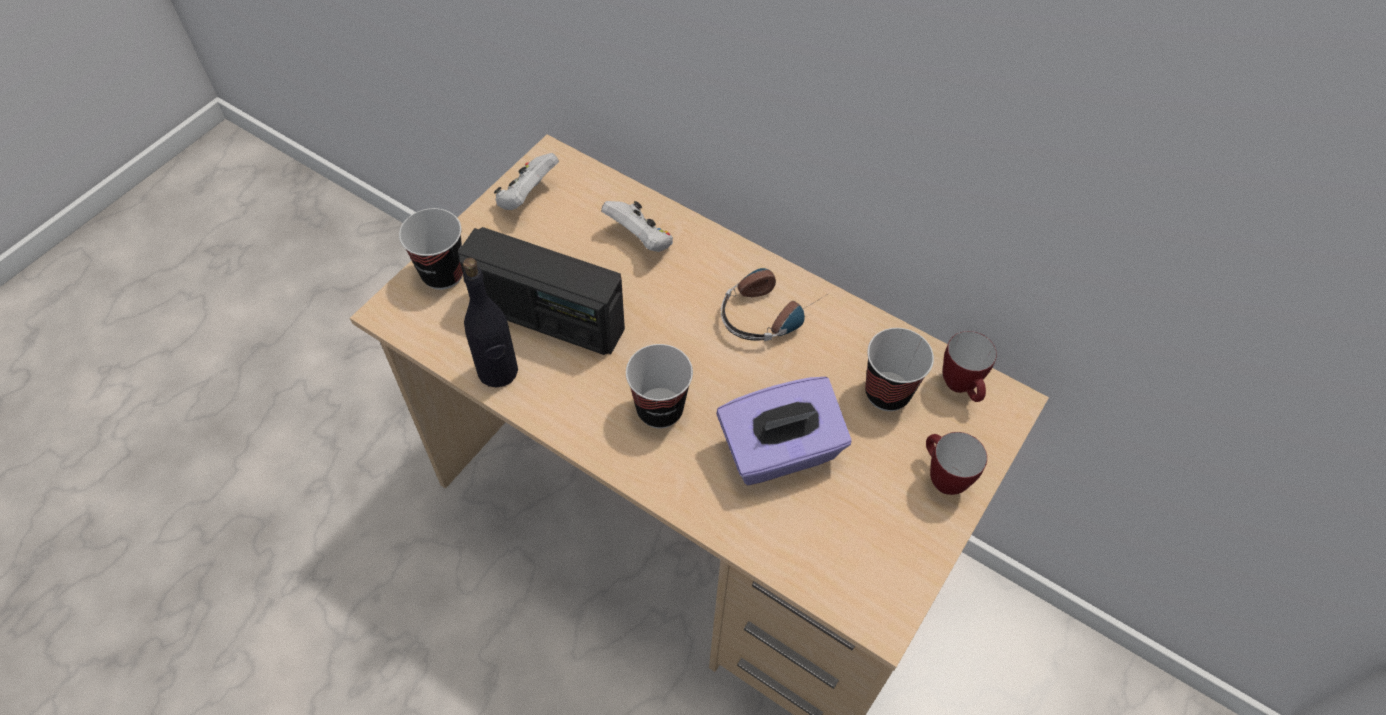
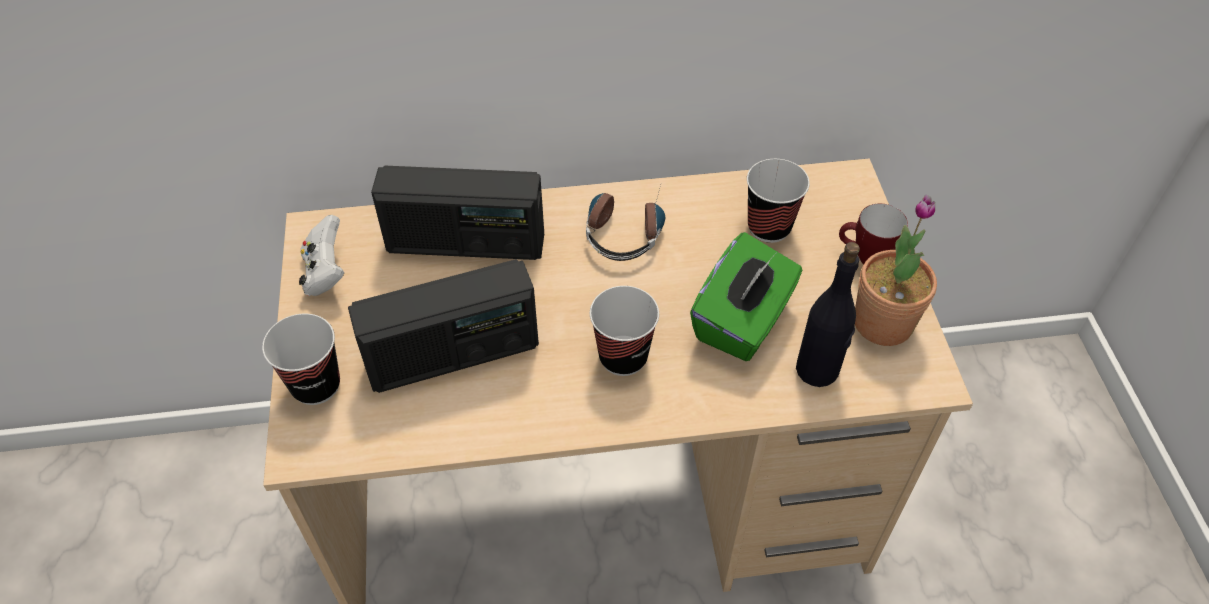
camera: 40 degrees left, 5 degrees down
black bottle [463,258,518,388] -> black bottle moved to [796,242,860,387]
white game controller [601,201,673,252] -> radio [371,166,544,260]
purple tissue box [716,377,851,485] -> green tissue box [690,232,802,361]
mug [943,331,997,402] -> none
none -> potted plant [855,195,937,346]

